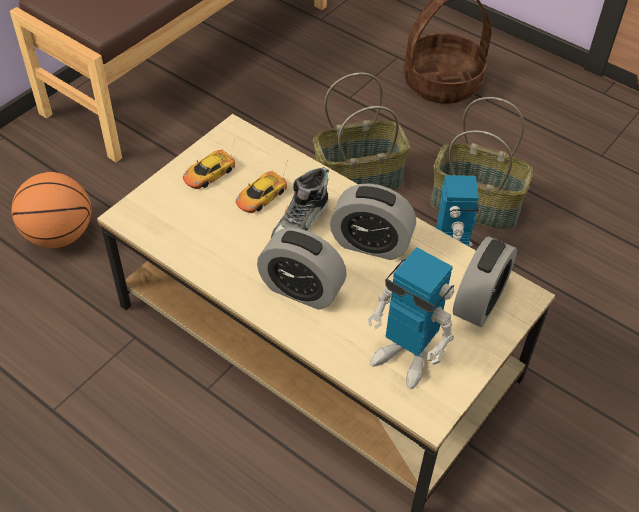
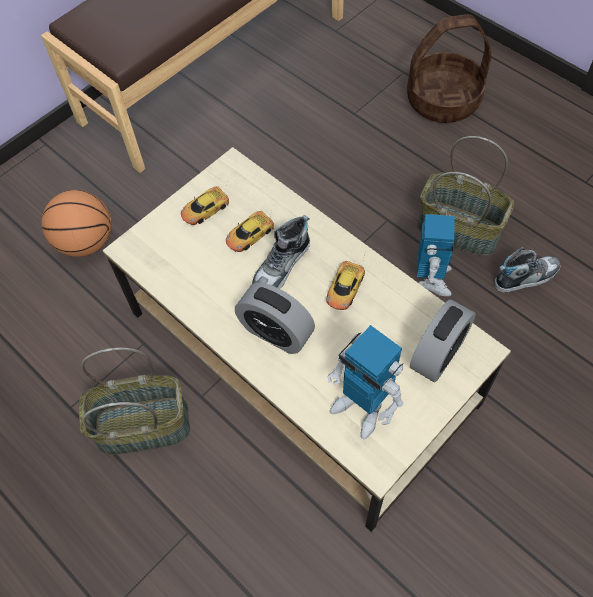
camera: 10 degrees right, 10 degrees up
basket [313,73,410,190] -> basket moved to [79,347,190,455]
alarm clock [330,183,416,260] -> toy car [326,254,365,310]
none -> shoe [494,247,561,293]

